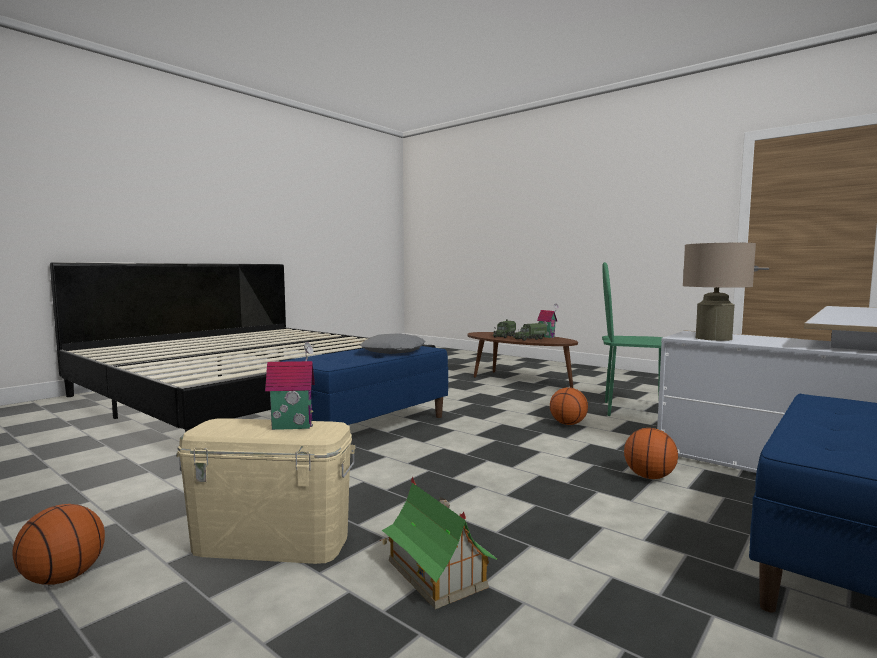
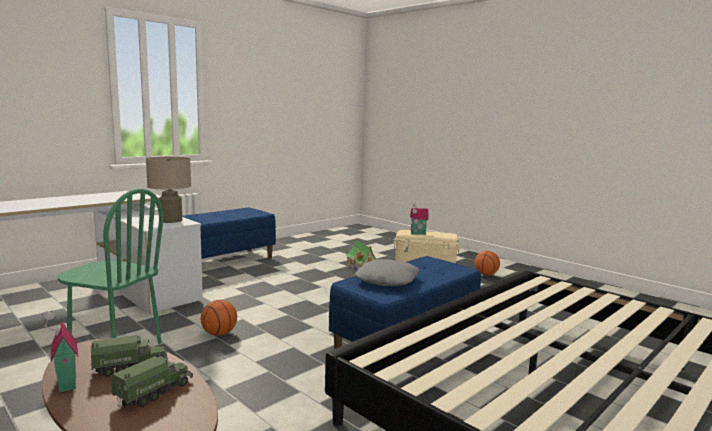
camera: 175 degrees left, 5 degrees up
basketball [624,428,678,479] -> none

